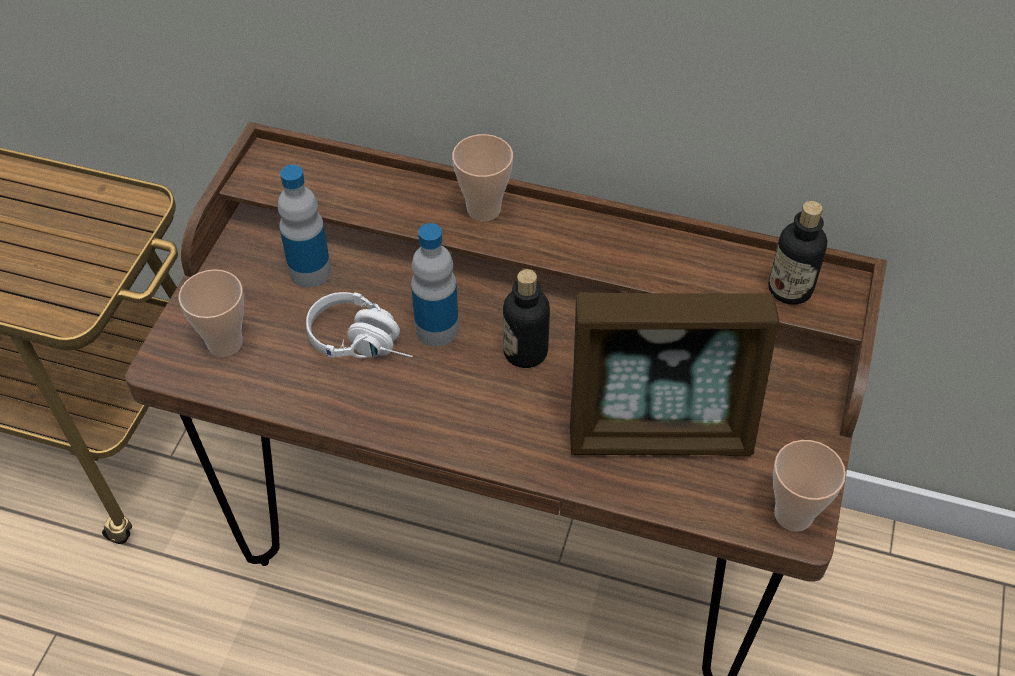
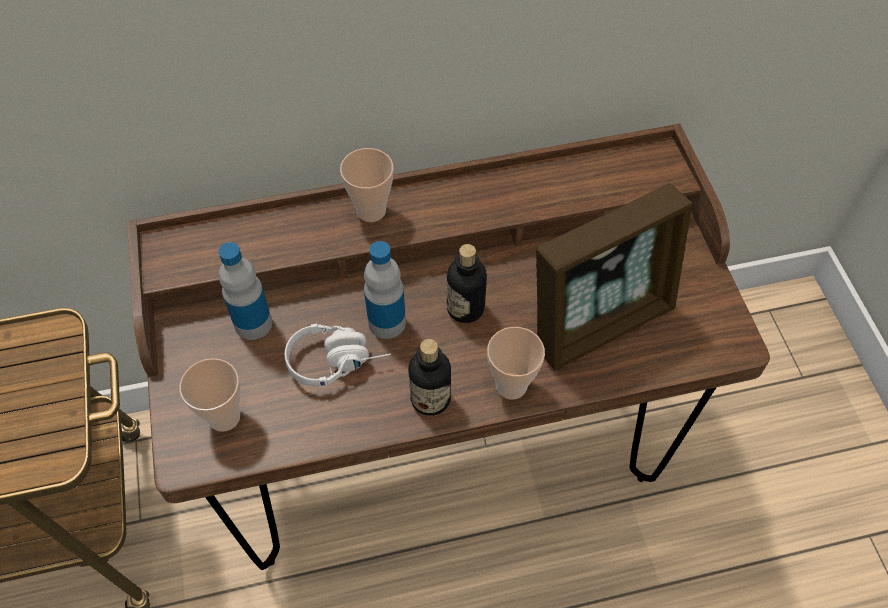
camera: 30 degrees left, 5 degrees up
bottle [768,201,827,305] -> bottle moved to [408,339,451,416]
cup [773,440,846,531] -> cup moved to [487,327,545,400]

